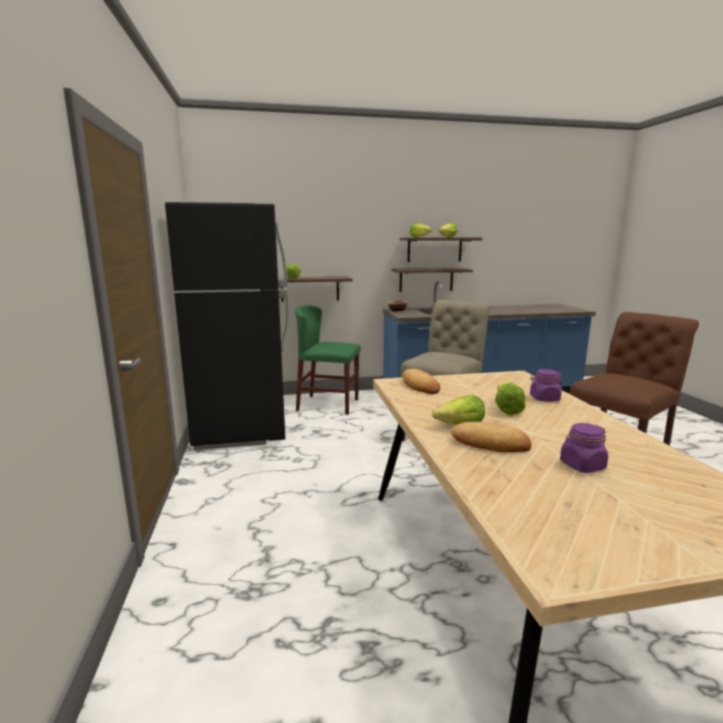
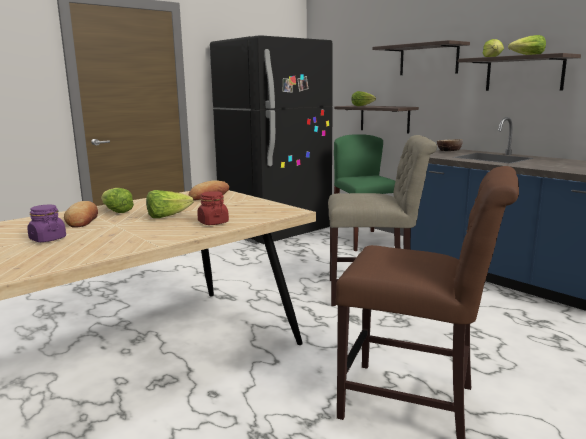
camera: 60 degrees right, 0 degrees up
shelf [392,268,473,292] -> shelf moved to [372,40,470,75]
purple jar [530,369,563,402] -> red jar [197,191,229,225]

